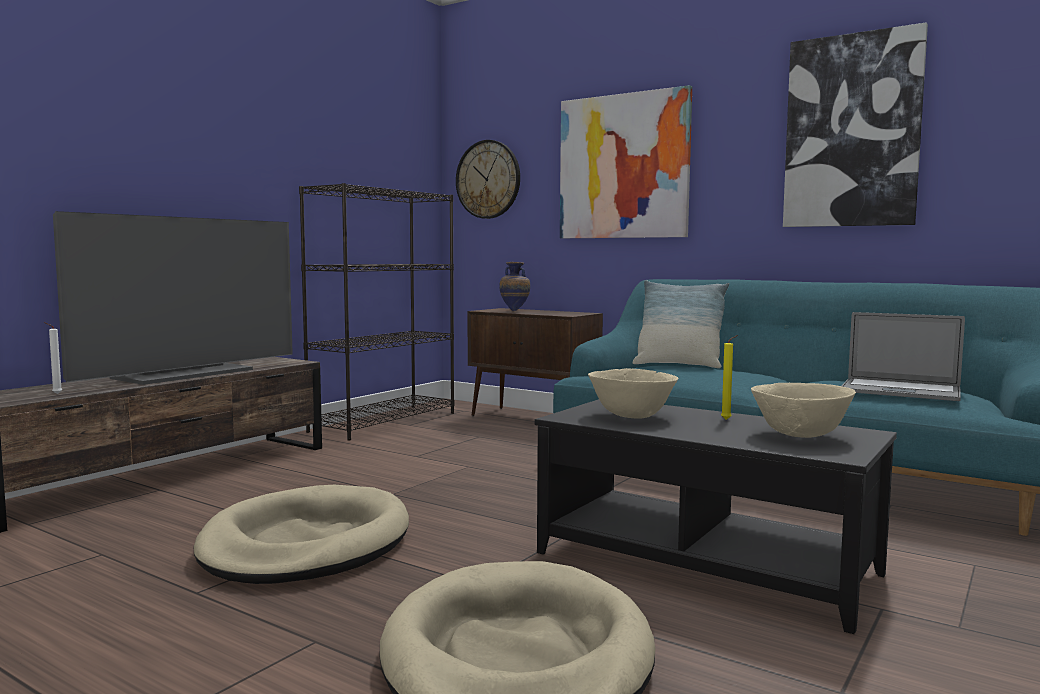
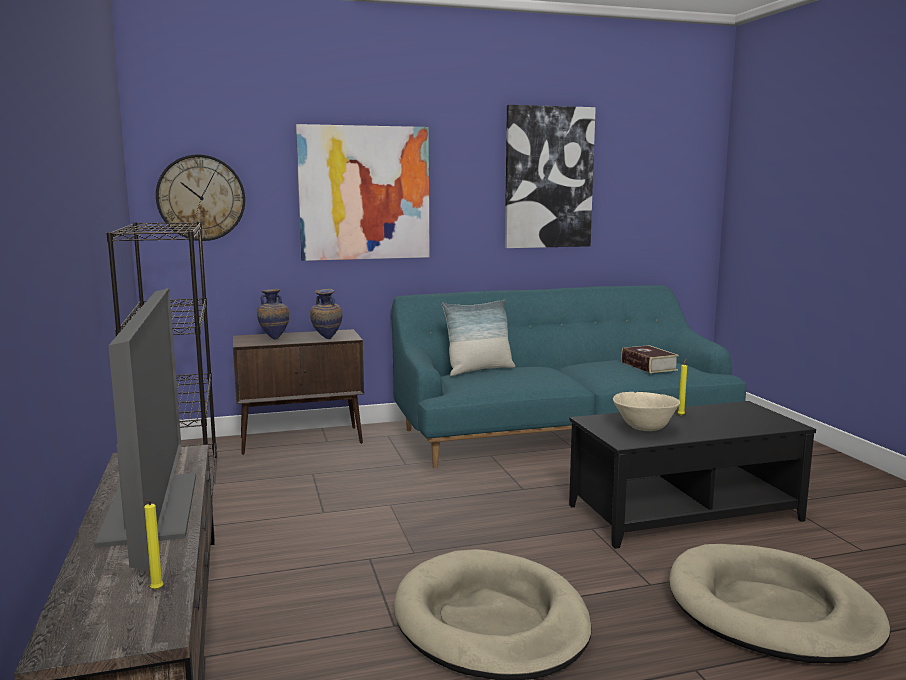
camera: 50 degrees left, 5 degrees up
white candle [44,322,62,394] -> yellow candle [144,500,163,590]
beige bowl [751,383,856,438] -> none
laptop [842,312,965,401] -> book [621,345,679,373]
none -> vase [310,289,343,339]

